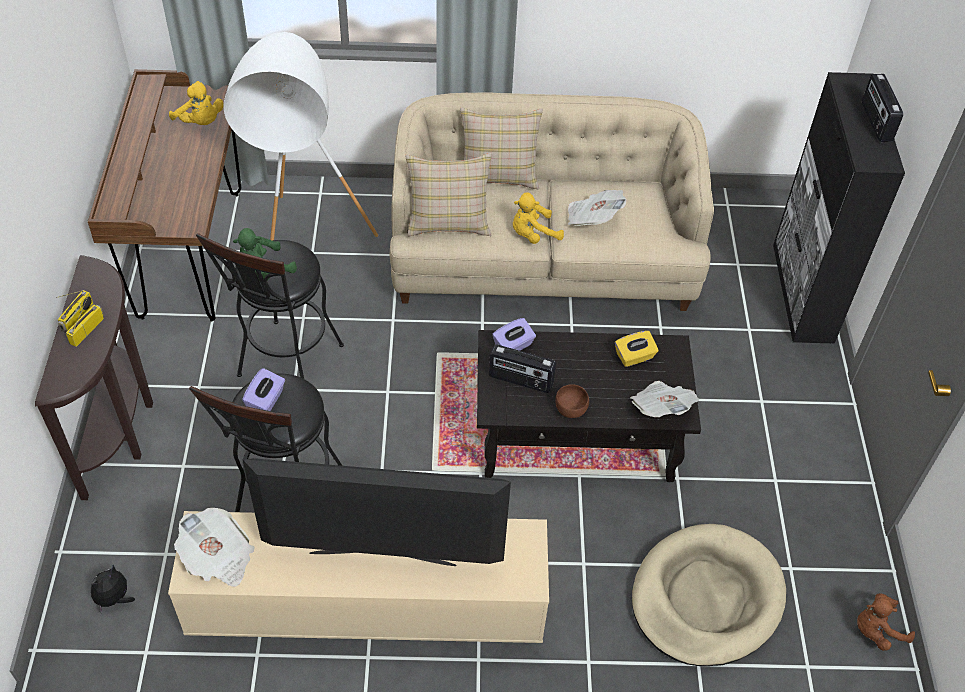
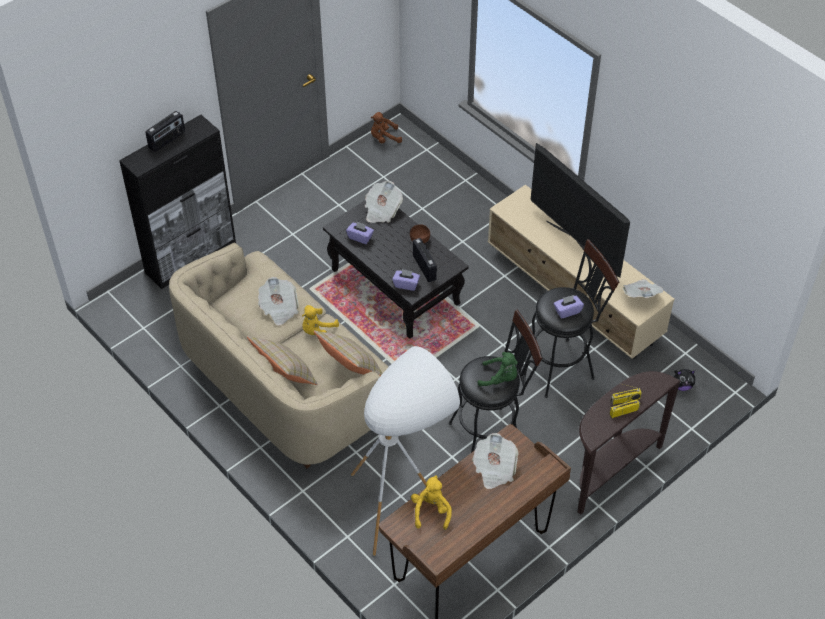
camera: 130 degrees left, 0 degrees up
yellow plush toy [513,192,564,244] -> yellow plush toy turned 105 degrees clockwise [302,305,339,335]
yellow tissue box [615,331,658,367] -> purple tissue box [346,222,374,244]
beige dog bed [632,524,786,666] -> none
brown plush toy [857,593,915,651] -> brown plush toy turned 135 degrees clockwise [371,112,402,143]
none -> newspaper [472,433,518,489]

